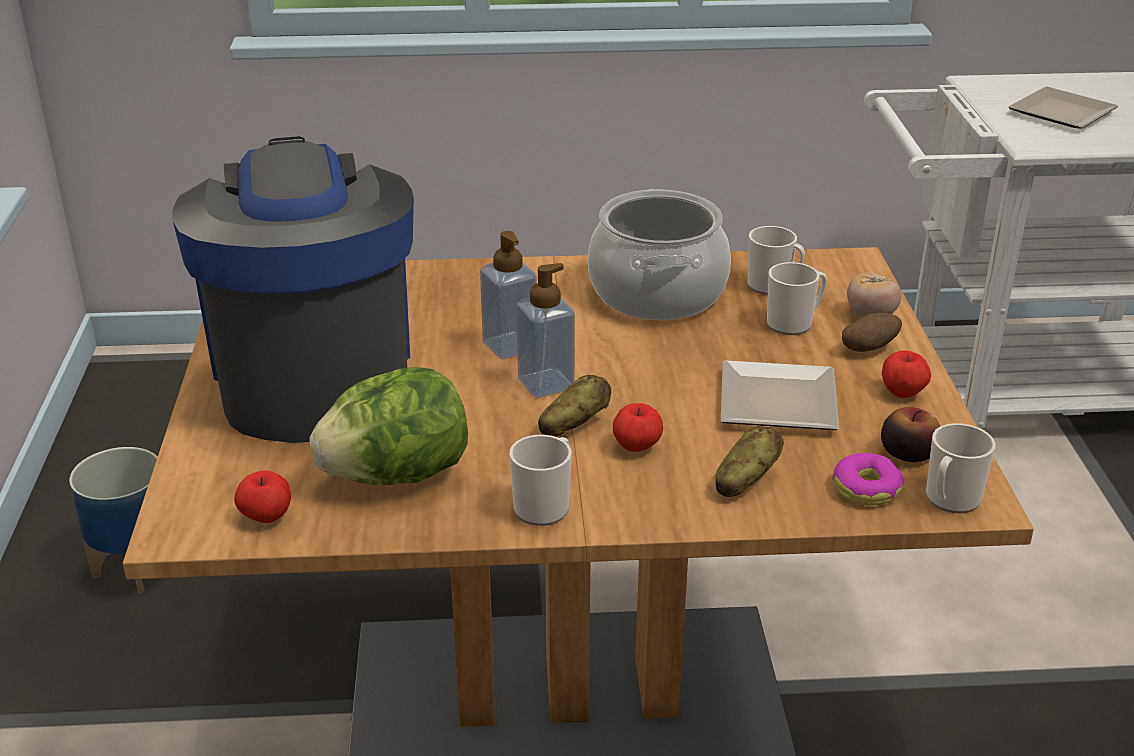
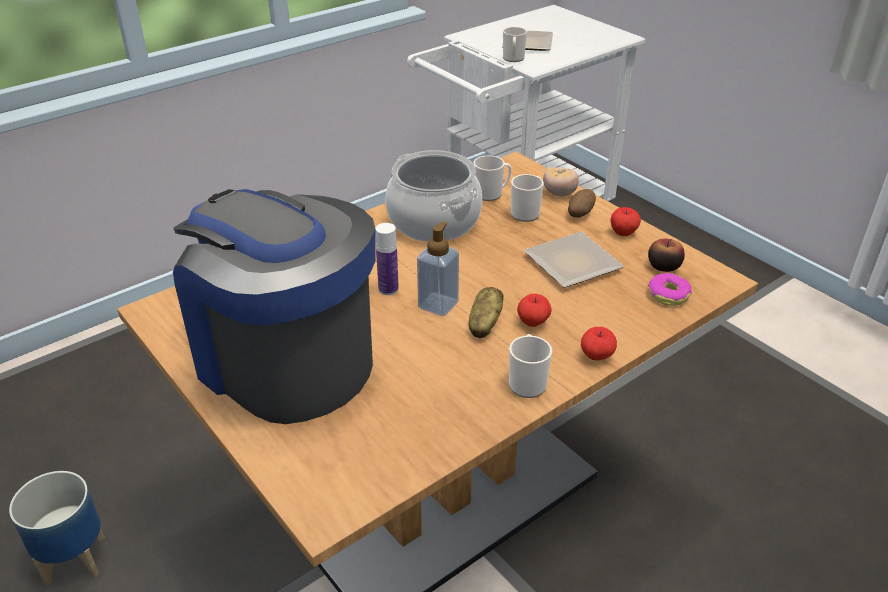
camera: 35 degrees left, 5 degrees up
apple [234,470,291,523] -> apple moved to [581,327,617,360]
lettuce [309,367,468,485] -> none
soap dispenser [480,231,537,359] -> bottle [375,223,399,295]
potato [715,426,784,497] -> none
mug [926,423,996,513] -> mug moved to [503,27,527,62]

